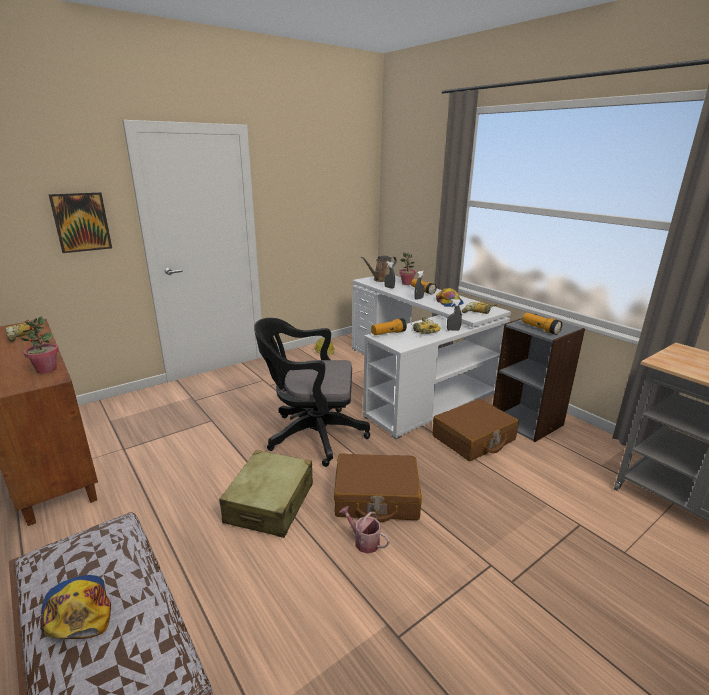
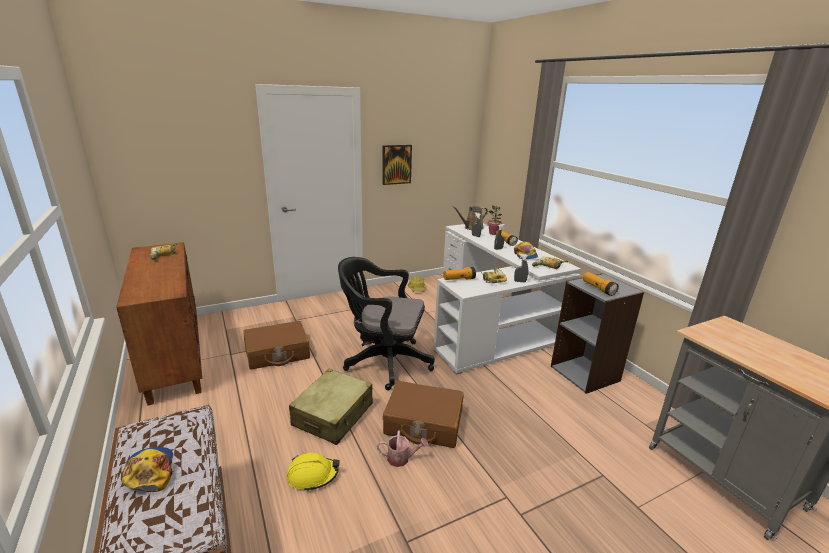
camera: 10 degrees right, 0 degrees up
potted plant [20,316,59,374] -> none
picture [48,192,112,253] -> picture moved to [382,145,412,185]
watering can [340,506,390,554] -> watering can turned 135 degrees clockwise [377,430,429,467]
brown suitcase [432,399,519,461] -> brown suitcase moved to [243,321,310,370]
none -> yellow hard hat [286,453,340,491]

